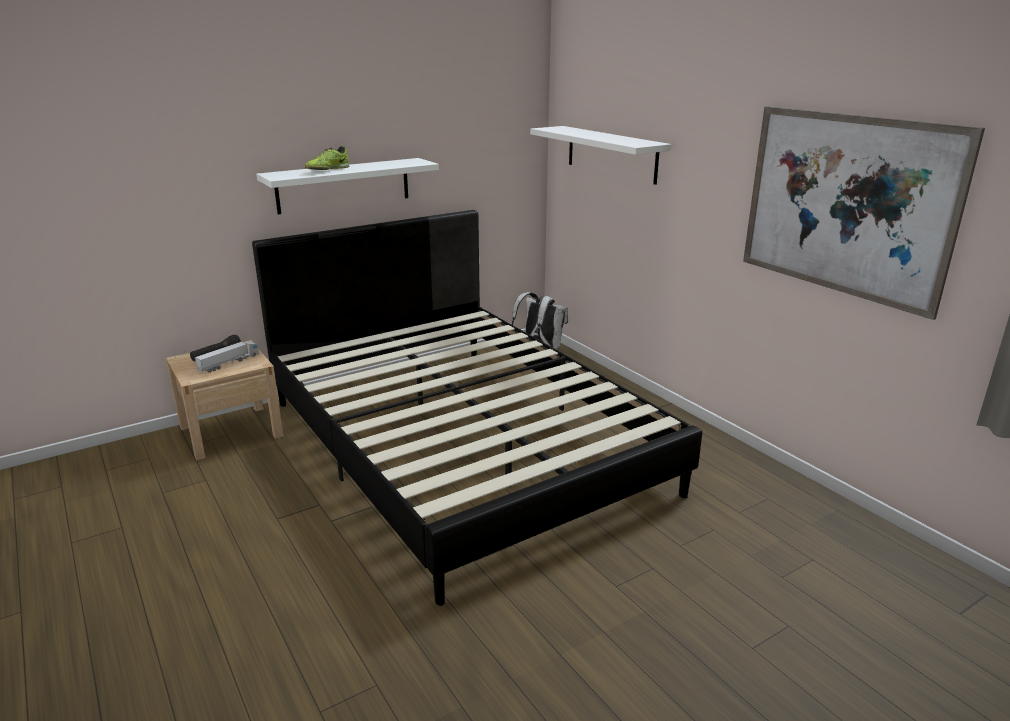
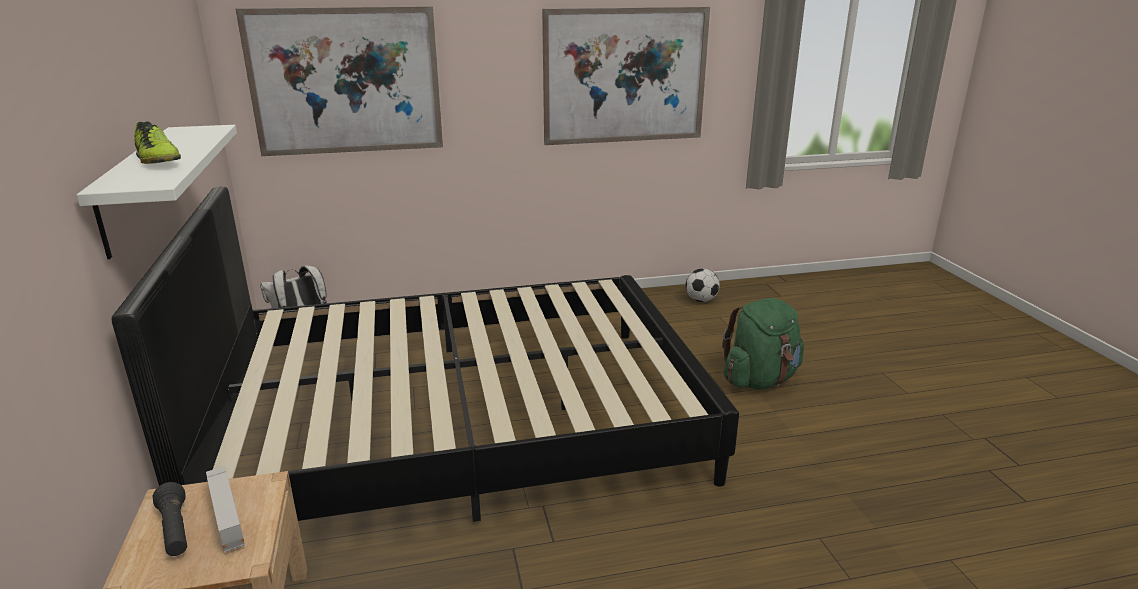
camera: 70 degrees left, 0 degrees up
white shelf [530,126,671,185] -> picture [236,6,443,156]
none -> football [686,269,720,302]
none -> green backpack [722,298,804,389]

